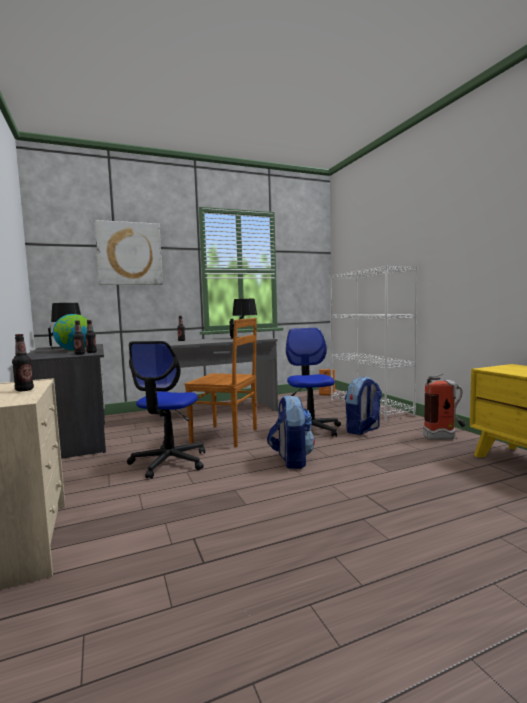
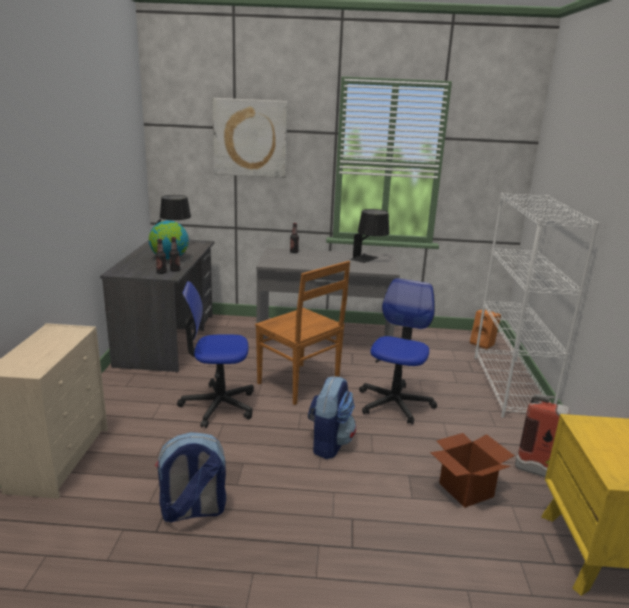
camera: 25 degrees right, 15 degrees up
bottle [12,334,34,391] -> none
office chair [127,341,205,479] -> office chair turned 45 degrees clockwise [177,281,254,428]
backpack [345,377,382,435] -> backpack moved to [155,432,226,522]
none -> cardboard box [430,433,514,508]

